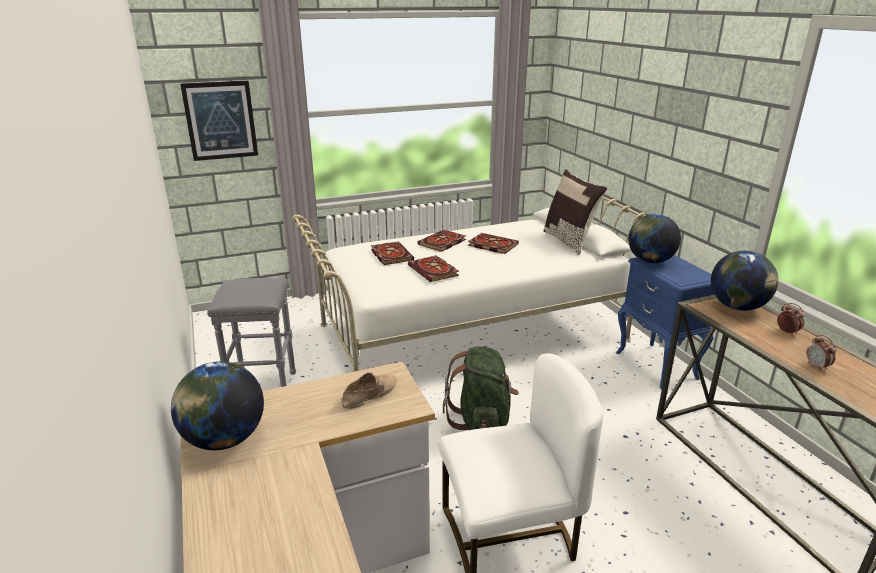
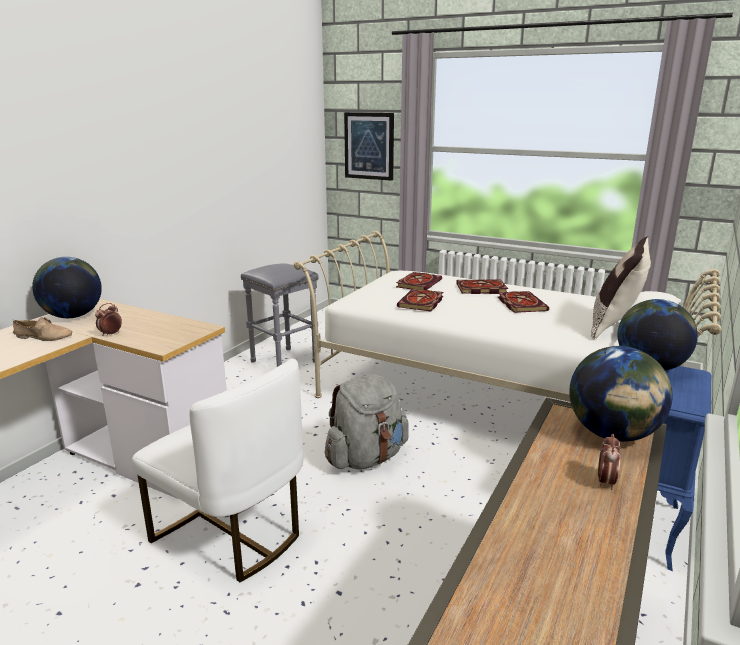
camera: 50 degrees right, 5 degrees down
beige shoe [341,372,396,409] -> beige shoe moved to [13,317,72,341]
green backpack [443,346,519,430] -> grey backpack [324,374,409,469]
alarm clock [807,335,837,371] -> alarm clock moved to [95,303,122,336]

